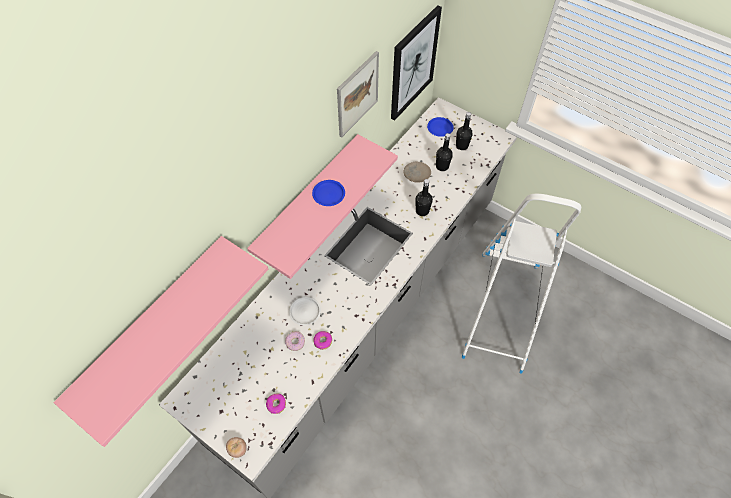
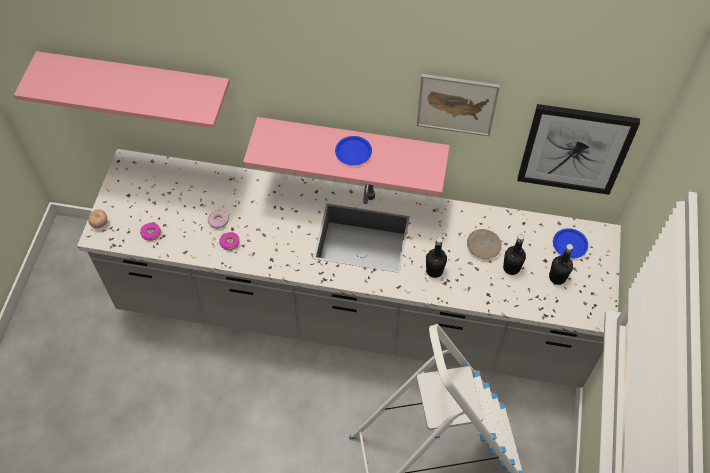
camera: 65 degrees right, 0 degrees up
white plate [289,296,321,325] -> none

